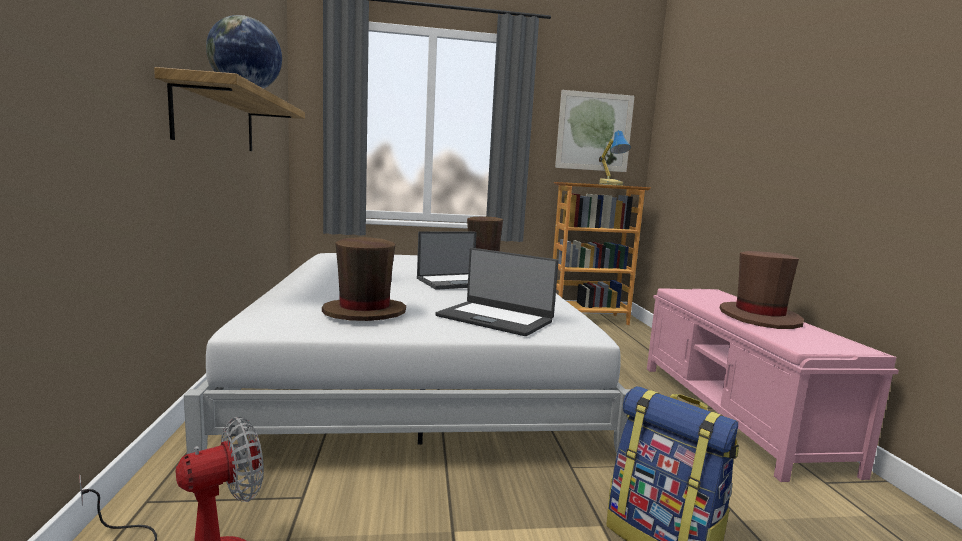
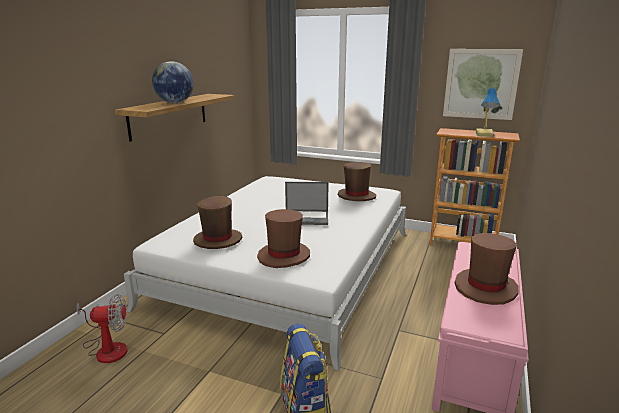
camera: 30 degrees right, 10 degrees up
laptop [436,248,559,336] -> brown hat [257,209,310,268]

